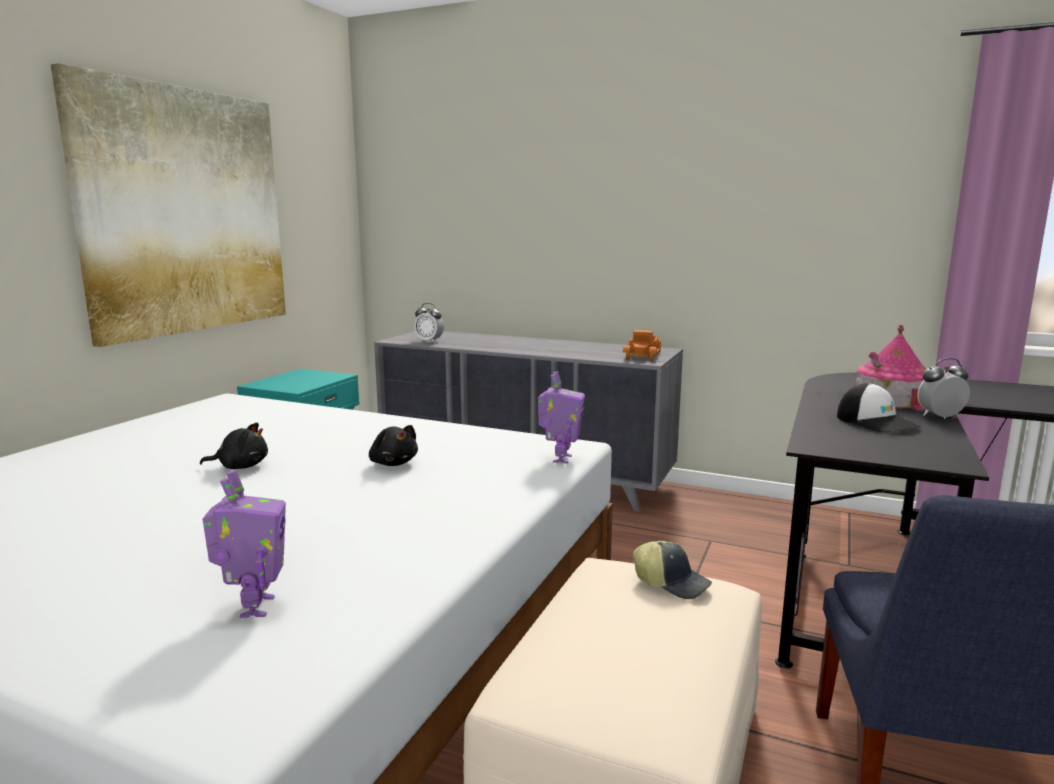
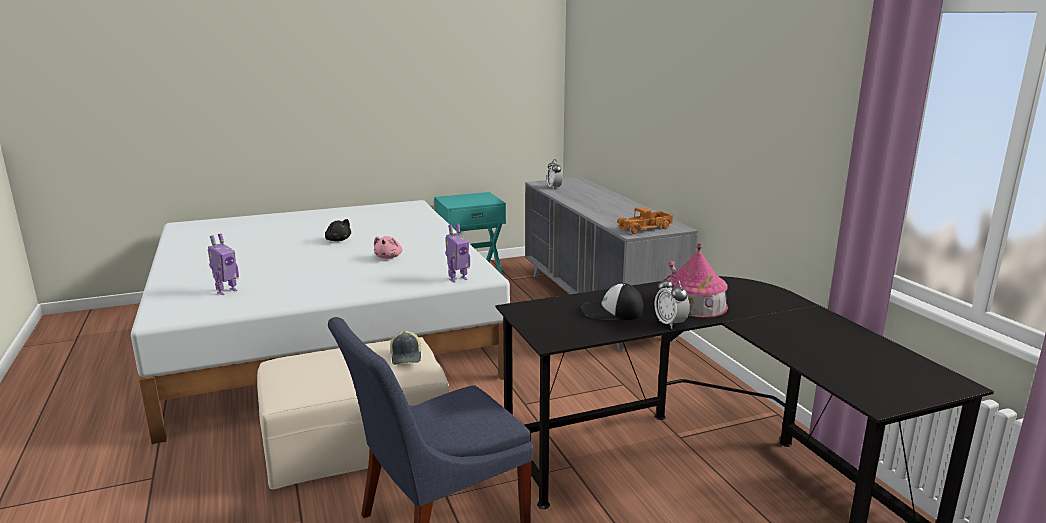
camera: 45 degrees right, 5 degrees up
picture [51,63,286,347] -> none
black plush toy [369,425,418,466] -> pink plush toy [374,236,402,259]
cap [837,383,921,432] -> cap turned 75 degrees clockwise [582,283,644,320]
alarm clock [917,358,970,419] -> alarm clock turned 150 degrees counterclockwise [654,275,690,329]

